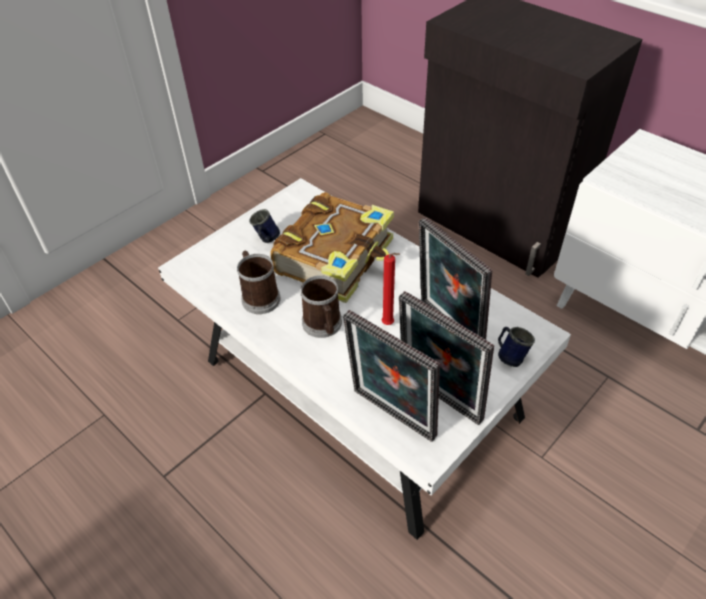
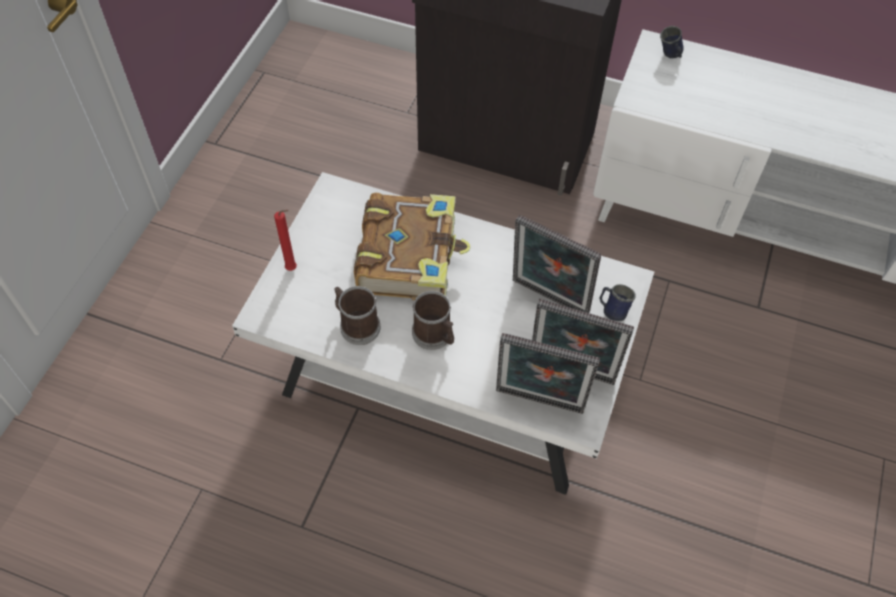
camera: 25 degrees left, 10 degrees up
blue mug [249,209,280,243] -> blue mug moved to [660,26,684,58]
red candle [382,253,400,325] -> red candle moved to [274,210,297,271]

